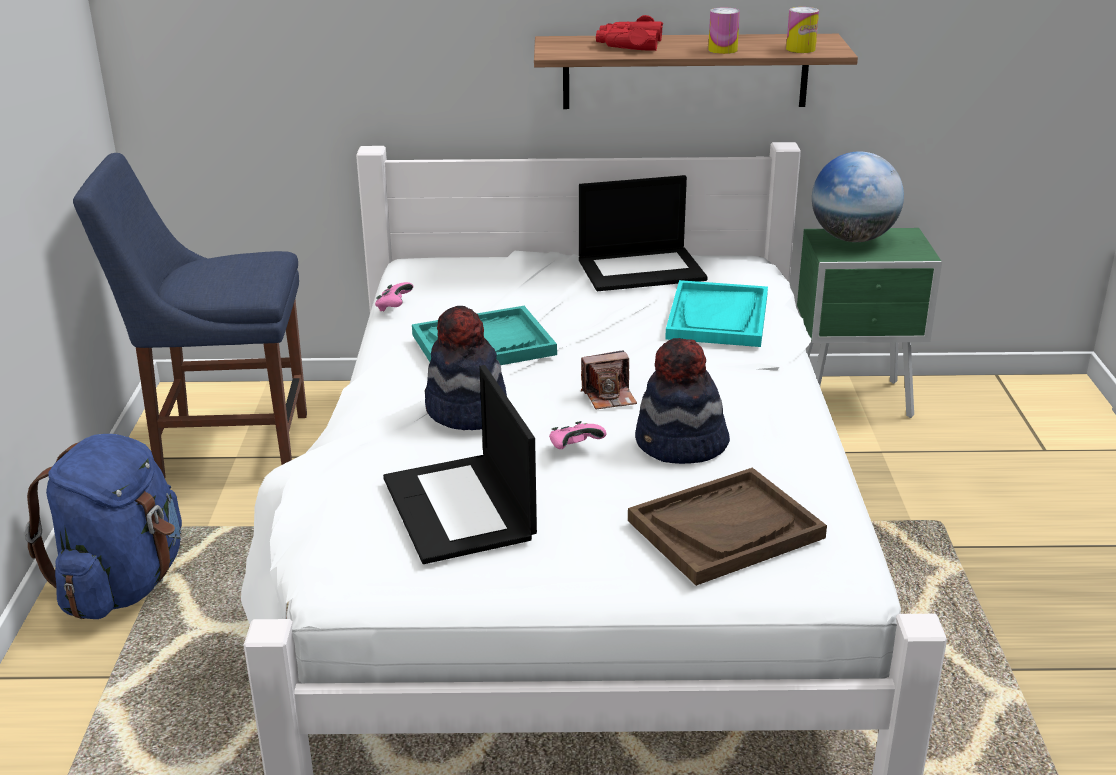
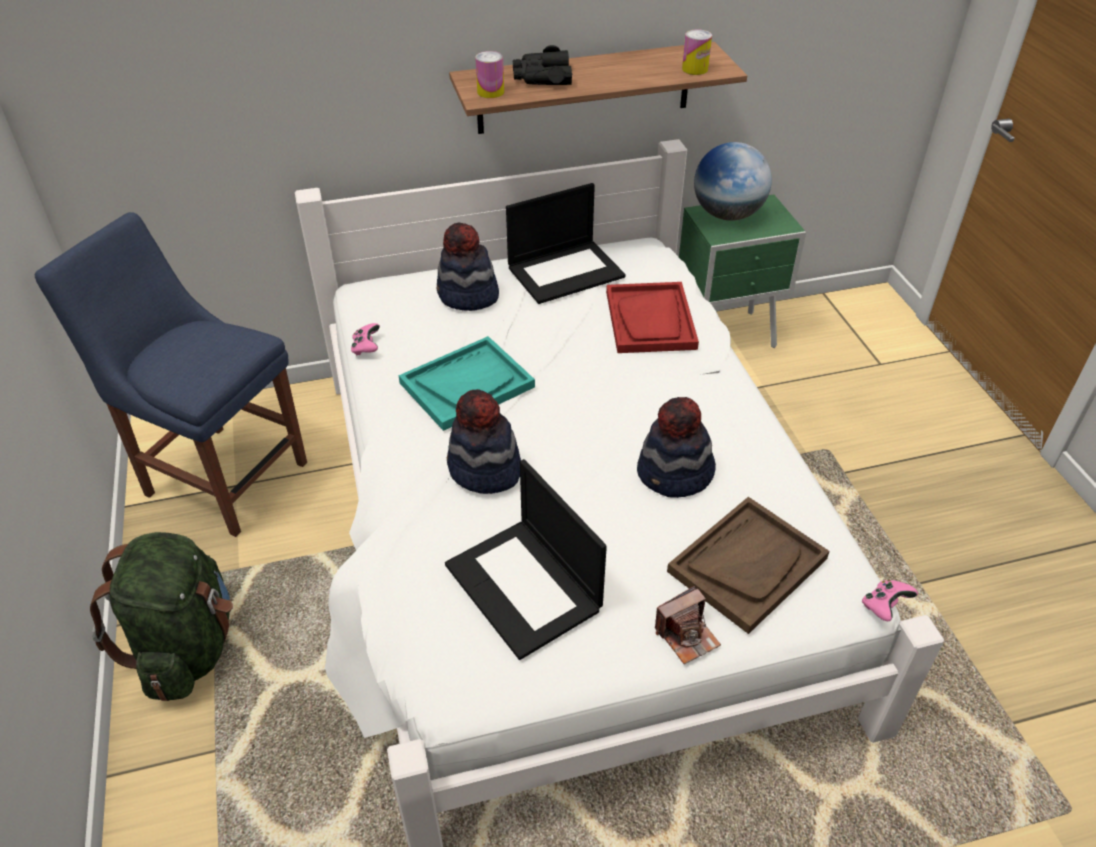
camera: 15 degrees left, 15 degrees up
blue backpack [25,434,182,619] -> green backpack [90,532,233,701]
blue chair [73,153,307,478] -> blue chair turned 45 degrees clockwise [35,212,307,537]
pink game controller [549,421,606,449] -> pink game controller moved to [862,580,918,621]
camera [581,350,637,409] -> camera moved to [655,586,721,664]
red binoculars [596,15,663,51] -> black binoculars [513,45,573,85]
turquoise tray [665,280,768,347] -> red tray [606,282,699,353]
can [708,8,740,54] -> can moved to [475,51,504,98]
none -> hat [437,222,499,311]

